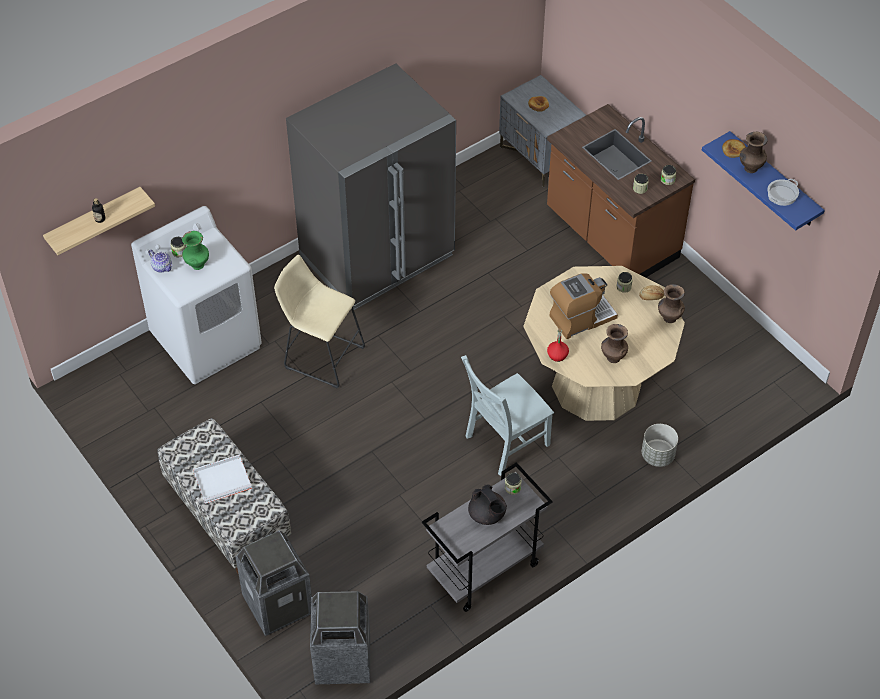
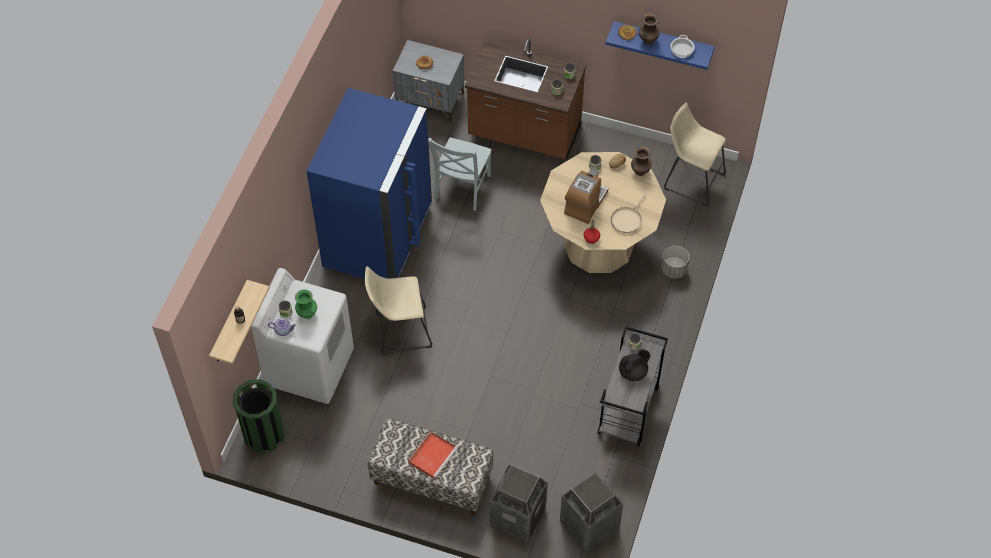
camera: 35 degrees left, 5 degrees up
white tray [193,454,252,504] -> red tray [408,432,458,479]
grey fridge [286,63,456,310] -> blue fridge [307,88,432,279]
grey chair [461,355,554,476] -> grey chair moved to [428,137,492,211]
black teapot [468,485,507,525] -> black teapot turned 45 degrees counterclockwise [619,349,651,381]
brown vase [601,324,628,363] -> beige frying pan [611,193,646,233]
none -> green trash can [233,379,284,453]
none -> beige stool [664,103,726,206]

